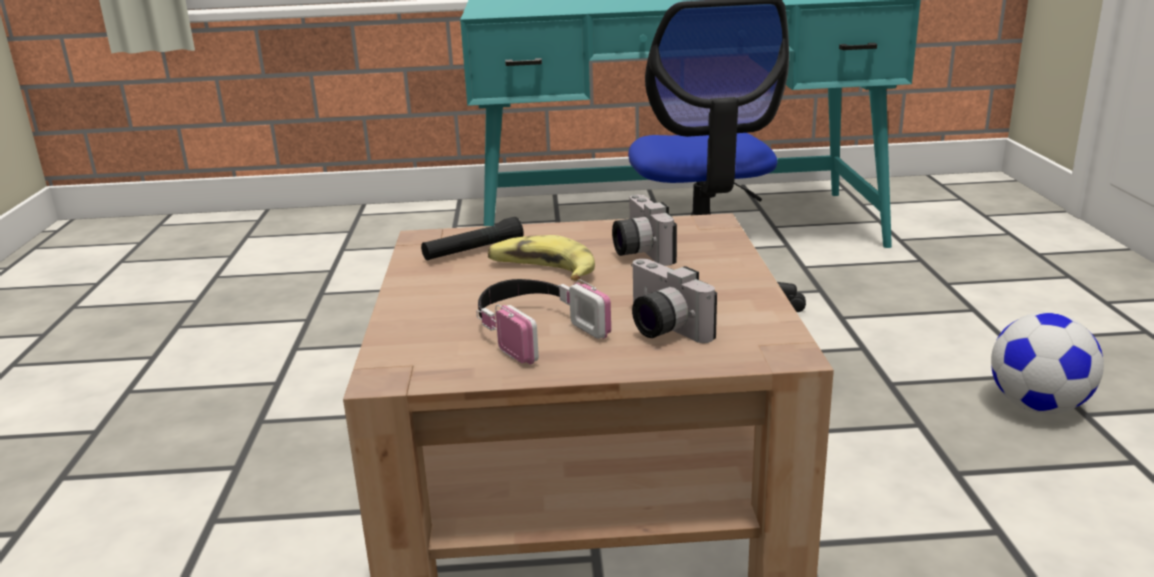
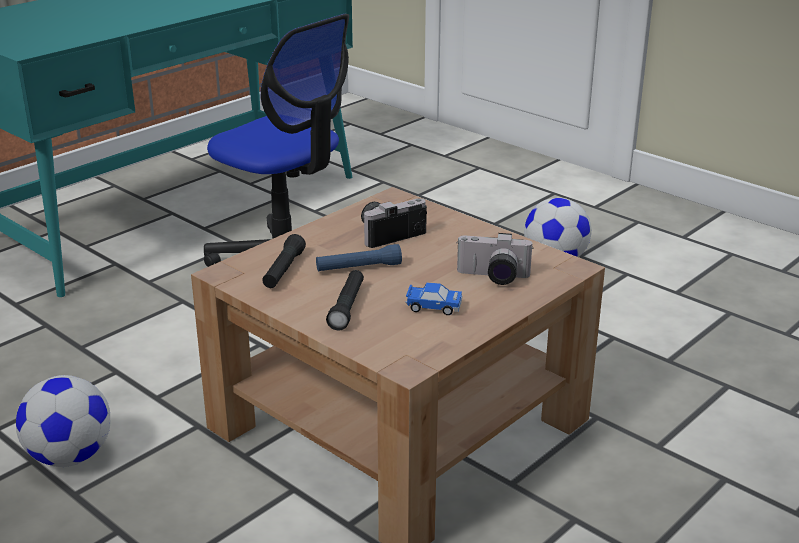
camera: 45 degrees left, 5 degrees up
headphones [476,279,611,365] -> toy car [406,282,462,315]
banana [488,235,595,281] -> blue flashlight [316,244,402,271]
camera [612,195,677,266] -> camera turned 120 degrees clockwise [361,198,427,248]
none -> football [16,375,110,467]
none -> black flashlight [326,270,364,331]

